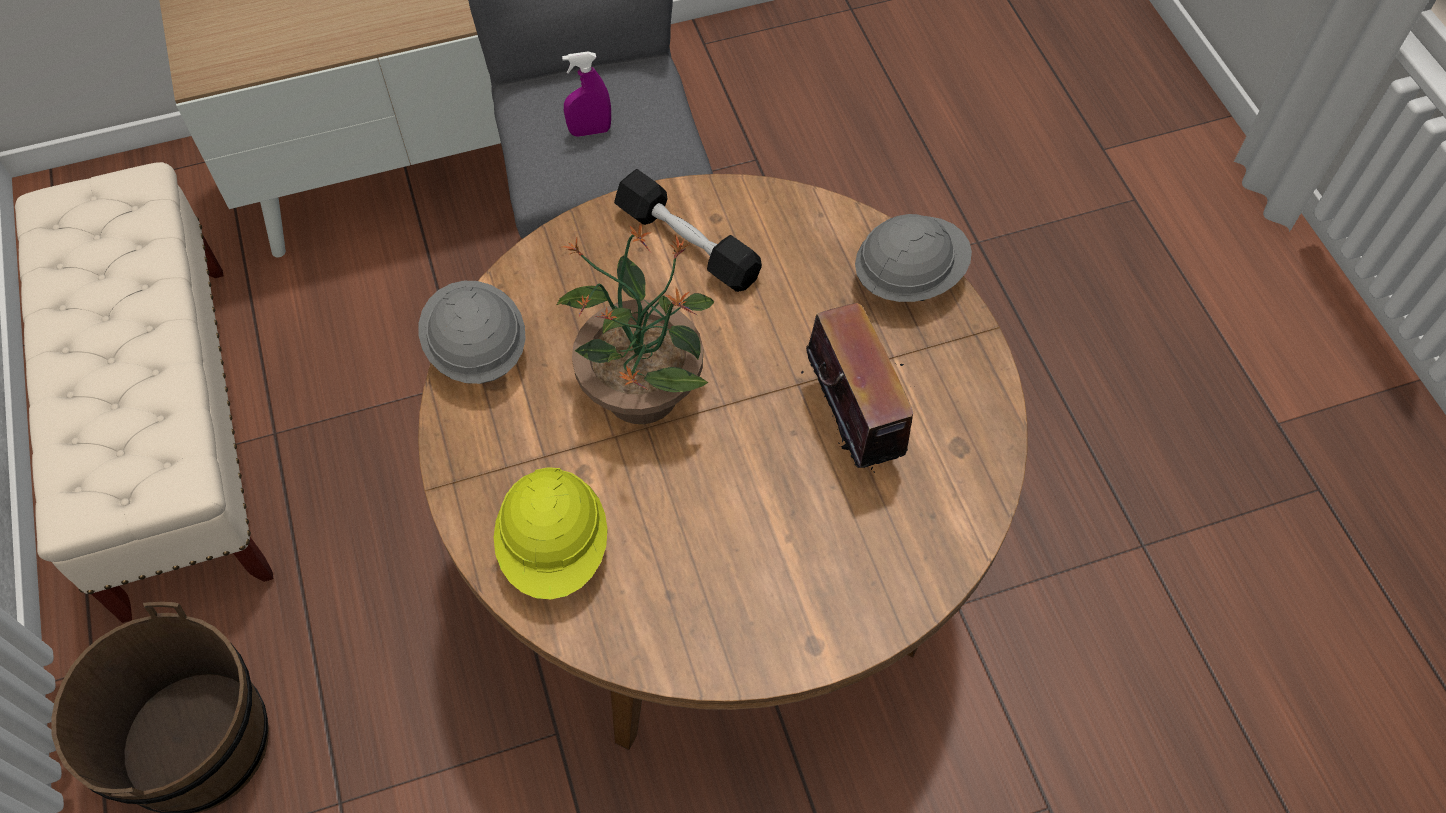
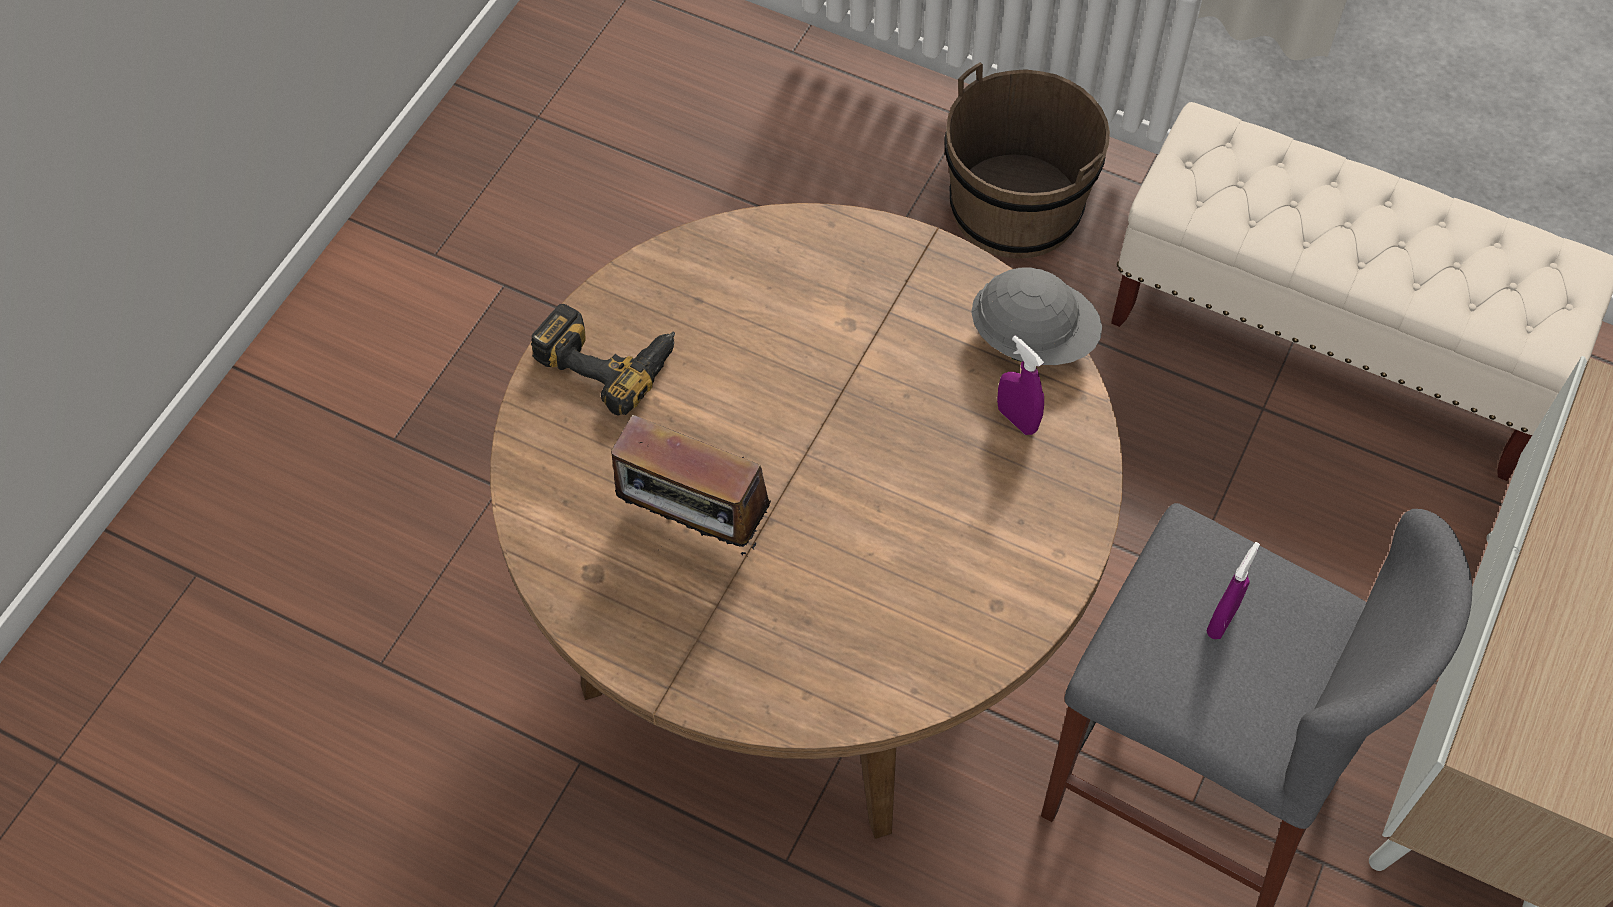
camera: 135 degrees right, 0 degrees up
yellow hard hat [494,467,608,599] -> none
potted plant [557,225,714,424] -> none
black dumbbell [614,169,762,292] -> none
grey hard hat [855,214,972,302] -> none
none -> power drill [531,304,675,416]
none -> purple spray bottle [997,335,1044,435]

